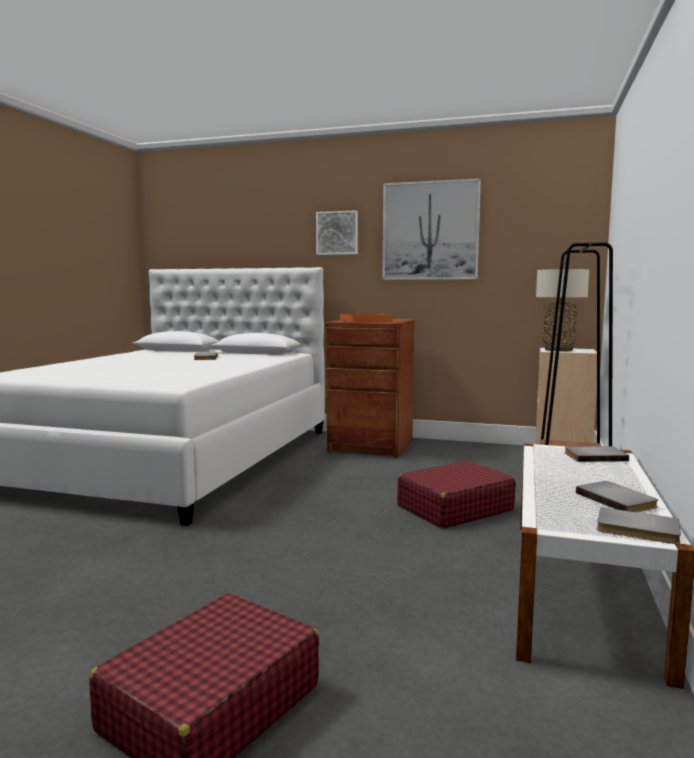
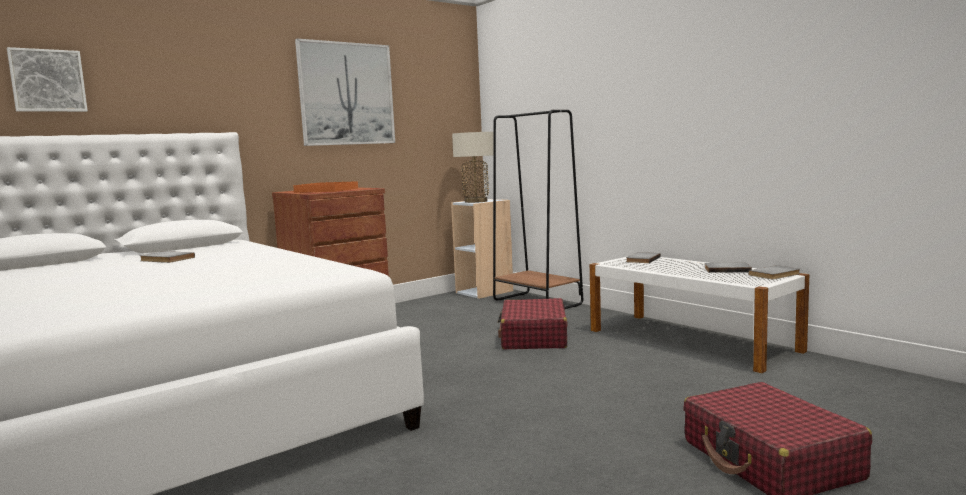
camera: 55 degrees left, 0 degrees up
picture [316,210,358,255] -> picture moved to [7,47,88,112]

